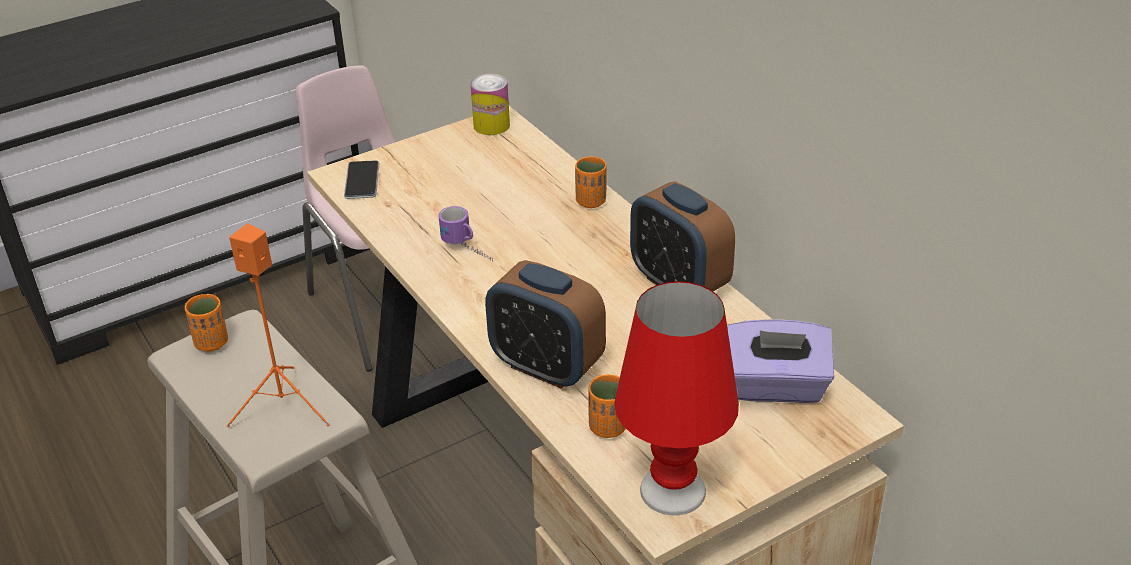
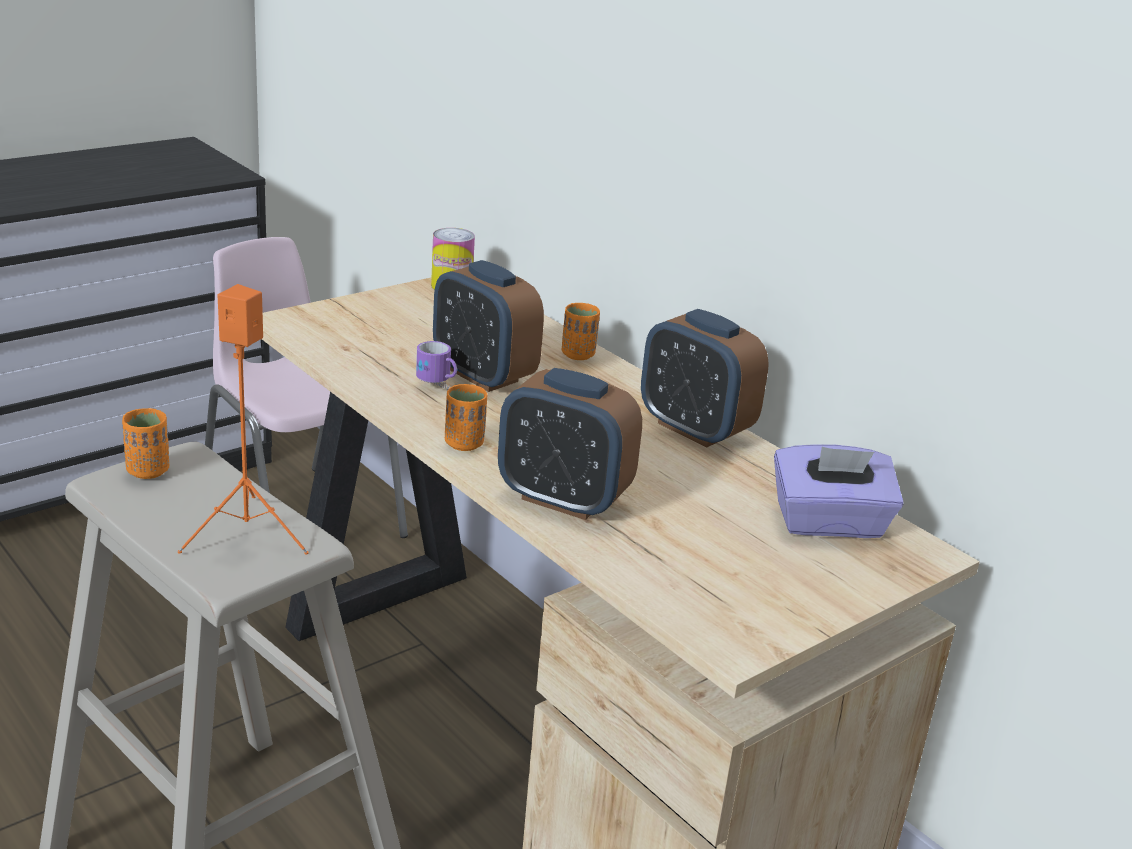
camera: 10 degrees left, 10 degrees down
phone [344,160,379,199] -> none
orange cup [588,374,626,438] -> orange cup moved to [445,384,487,451]
red table lamp [614,281,739,515] -> none
none -> alarm clock [433,260,544,392]

